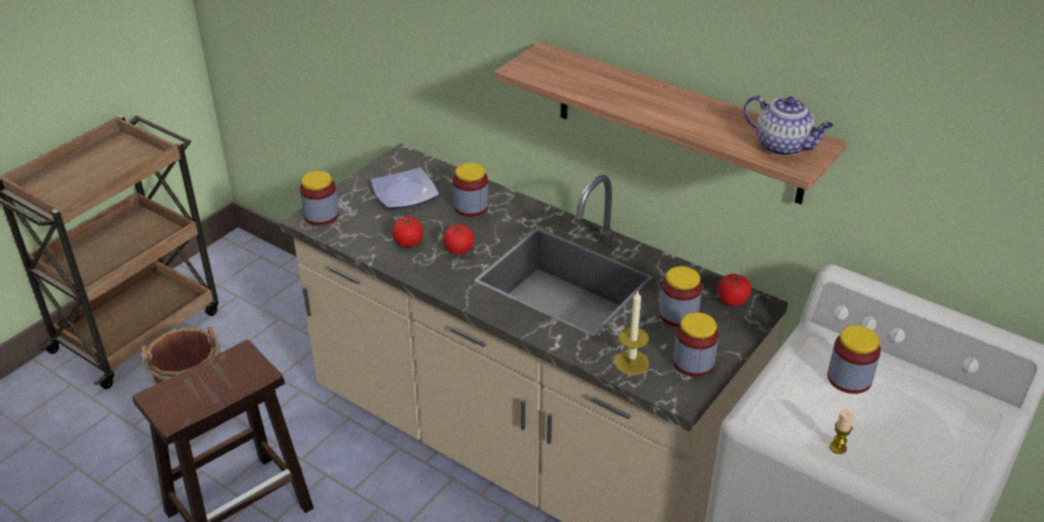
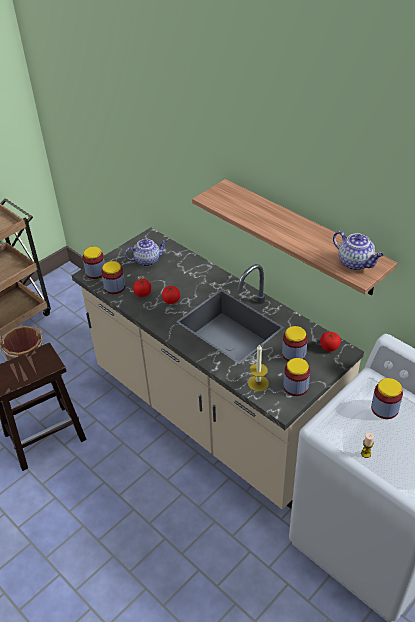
camera: 10 degrees right, 5 degrees up
plate [371,168,439,209] -> teapot [125,239,167,266]
jar [453,163,489,217] -> jar moved to [101,261,125,294]

